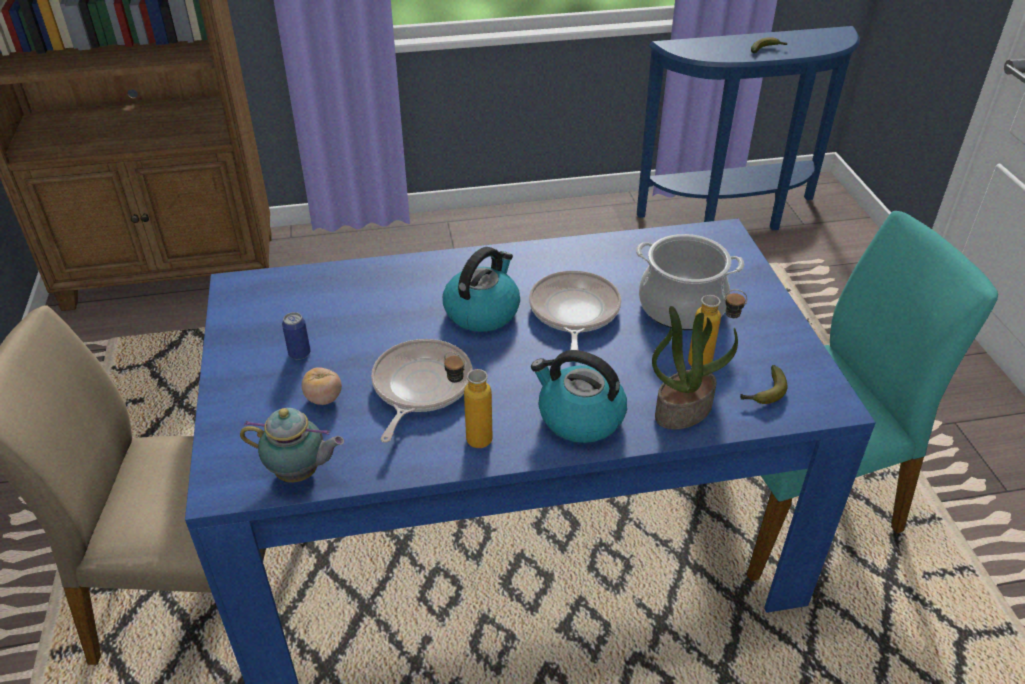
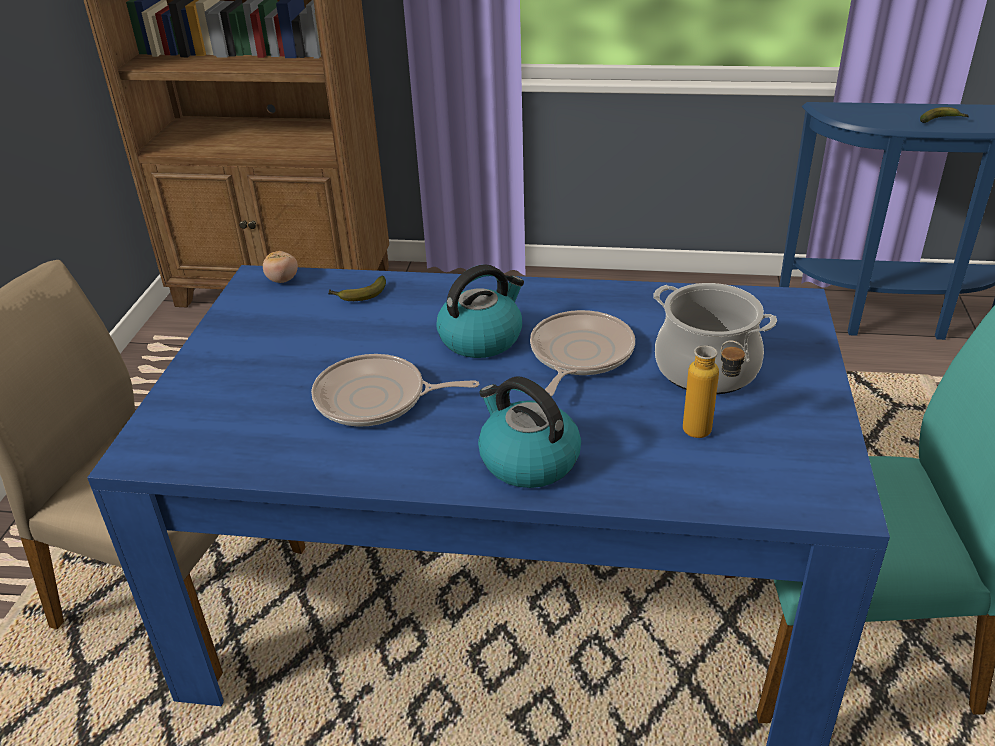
camera: 20 degrees right, 5 degrees down
teapot [240,408,344,483] -> none
can [282,312,310,360] -> none
tomato [302,367,342,405] -> tomato moved to [263,251,298,283]
frying pan [371,339,473,443] -> frying pan turned 120 degrees counterclockwise [311,354,479,427]
bottle [444,352,493,448] -> none
potted plant [652,306,738,430] -> none
banana [740,365,787,404] -> banana moved to [328,276,386,301]

